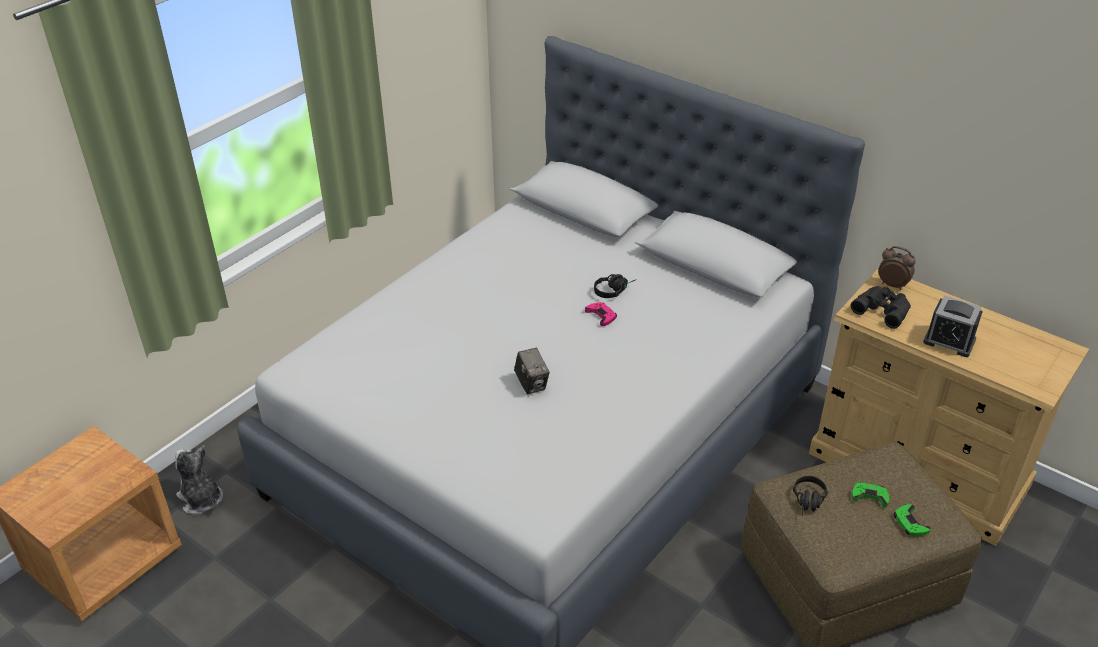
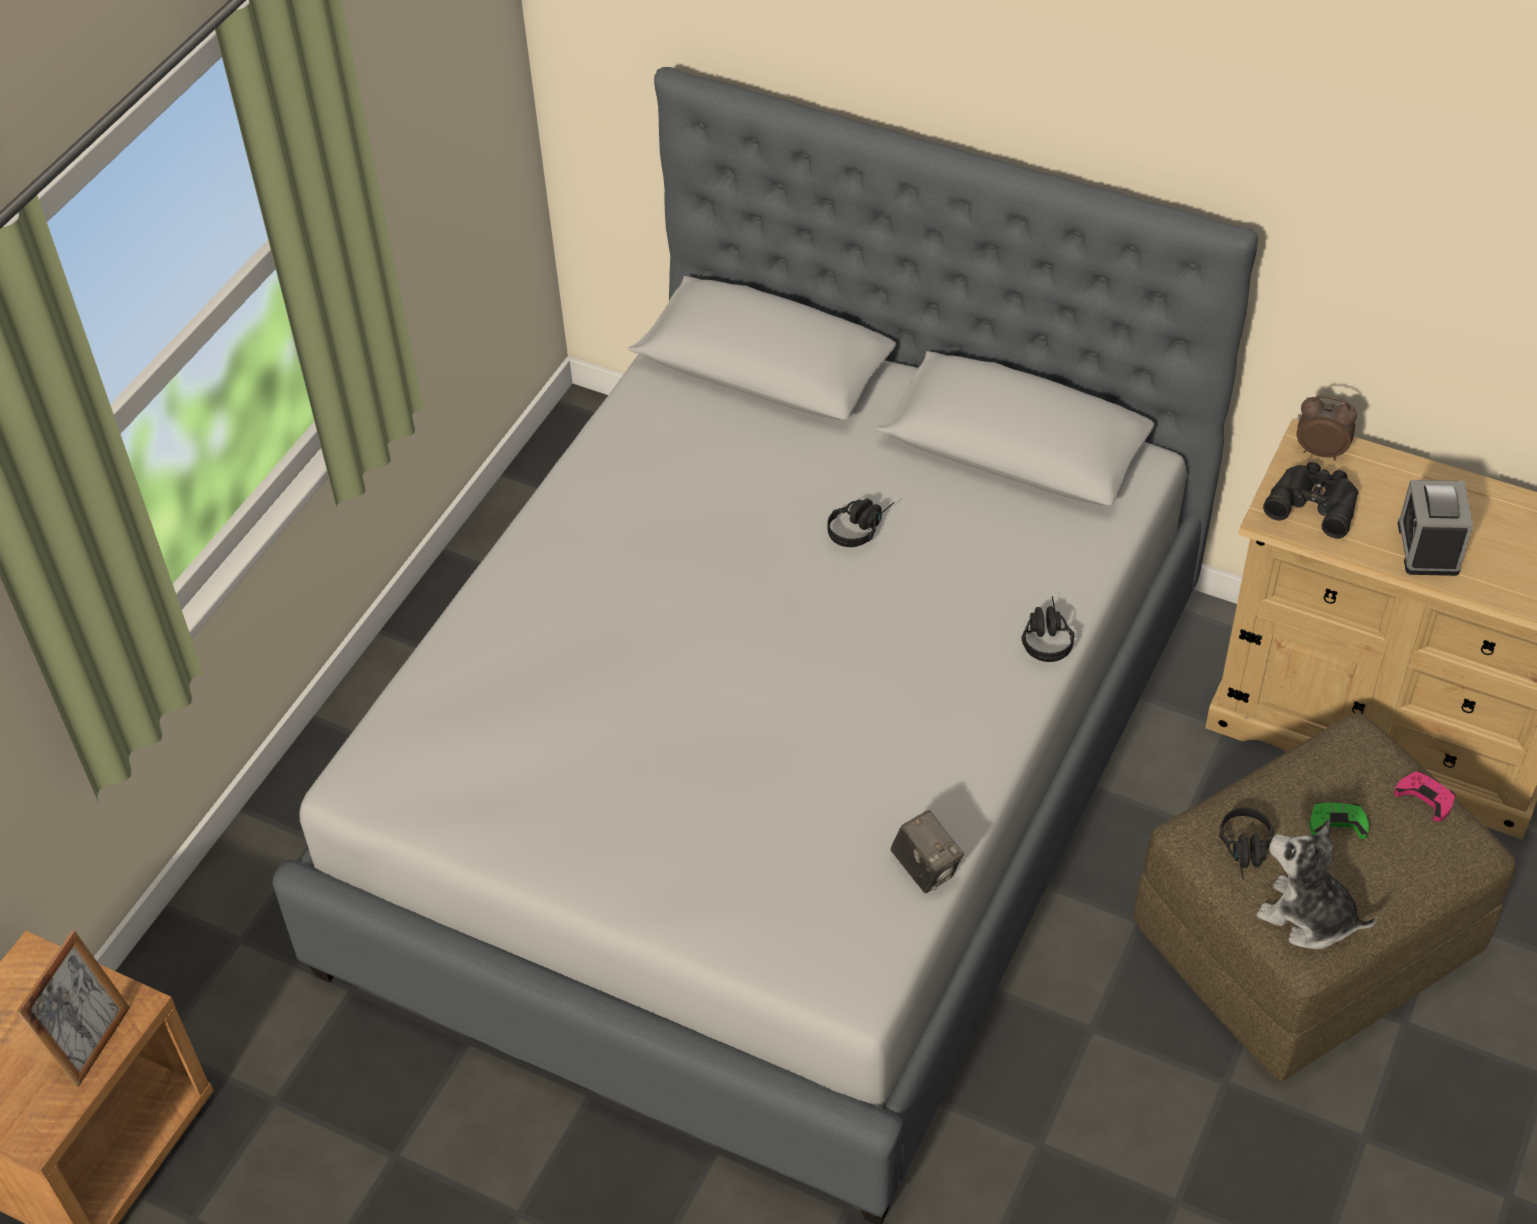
camera: 10 degrees left, 10 degrees up
plush toy [175,445,223,515] -> plush toy moved to [1256,821,1378,949]
camera [514,348,550,394] -> camera moved to [891,810,964,893]
pink game controller [585,302,617,326] -> pink game controller moved to [1394,771,1455,822]
green game controller [893,504,931,536] -> none
alarm clock [923,296,983,357] -> alarm clock turned 75 degrees clockwise [1398,480,1473,576]
none -> picture frame [16,930,130,1087]
none -> black headphones [1021,596,1075,662]

